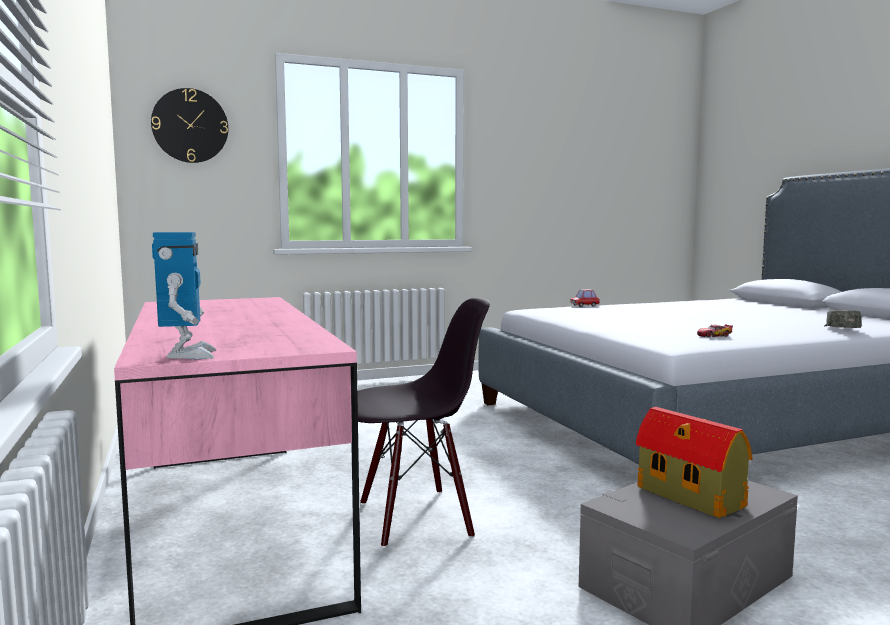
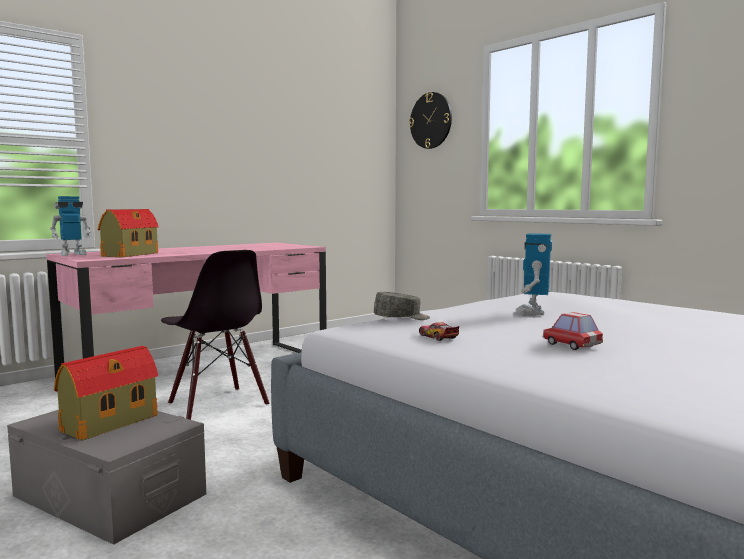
camera: 70 degrees right, 0 degrees up
toy car [570,289,600,307] -> toy car moved to [543,312,603,350]
grey cap [824,310,862,328] -> grey cap moved to [374,292,430,320]
none -> toy house [98,209,159,257]
none -> toy robot [513,233,552,316]

